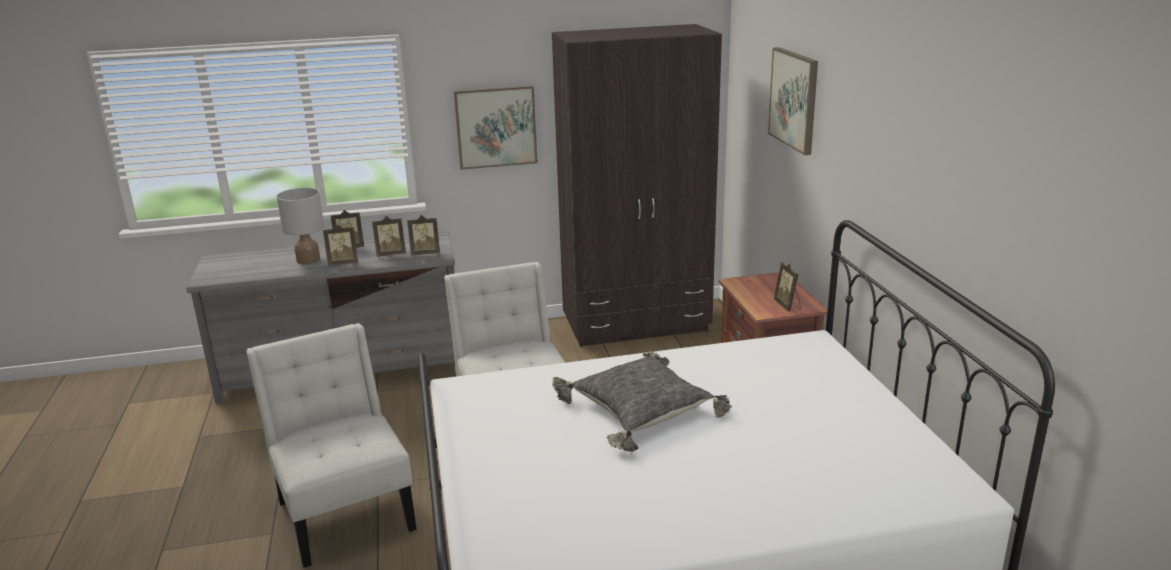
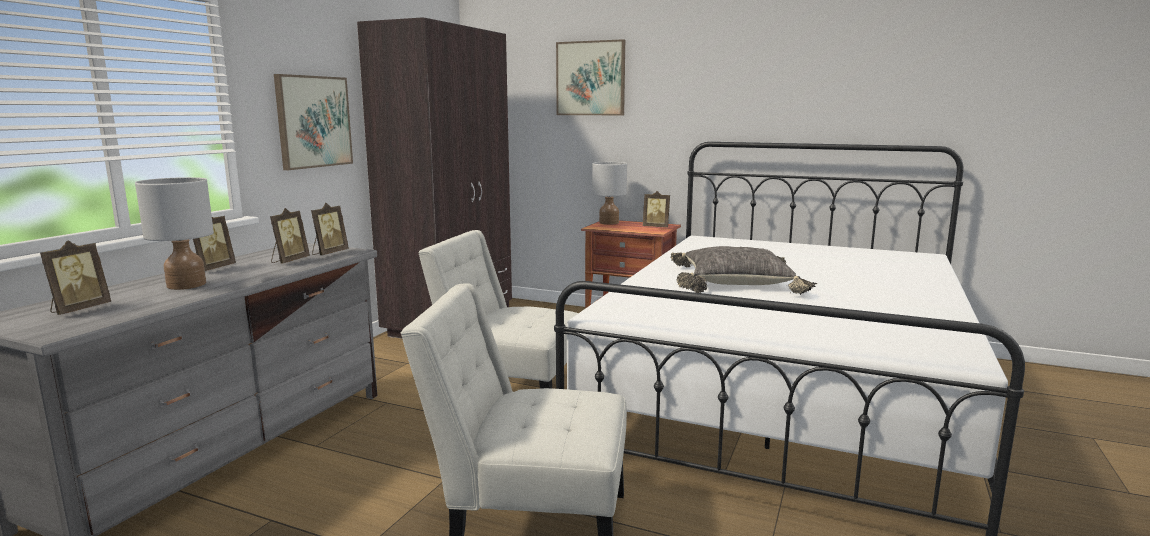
camera: 55 degrees left, 10 degrees down
picture frame [323,224,358,266] -> picture frame moved to [40,240,111,315]
none -> grey table lamp [592,162,627,225]

